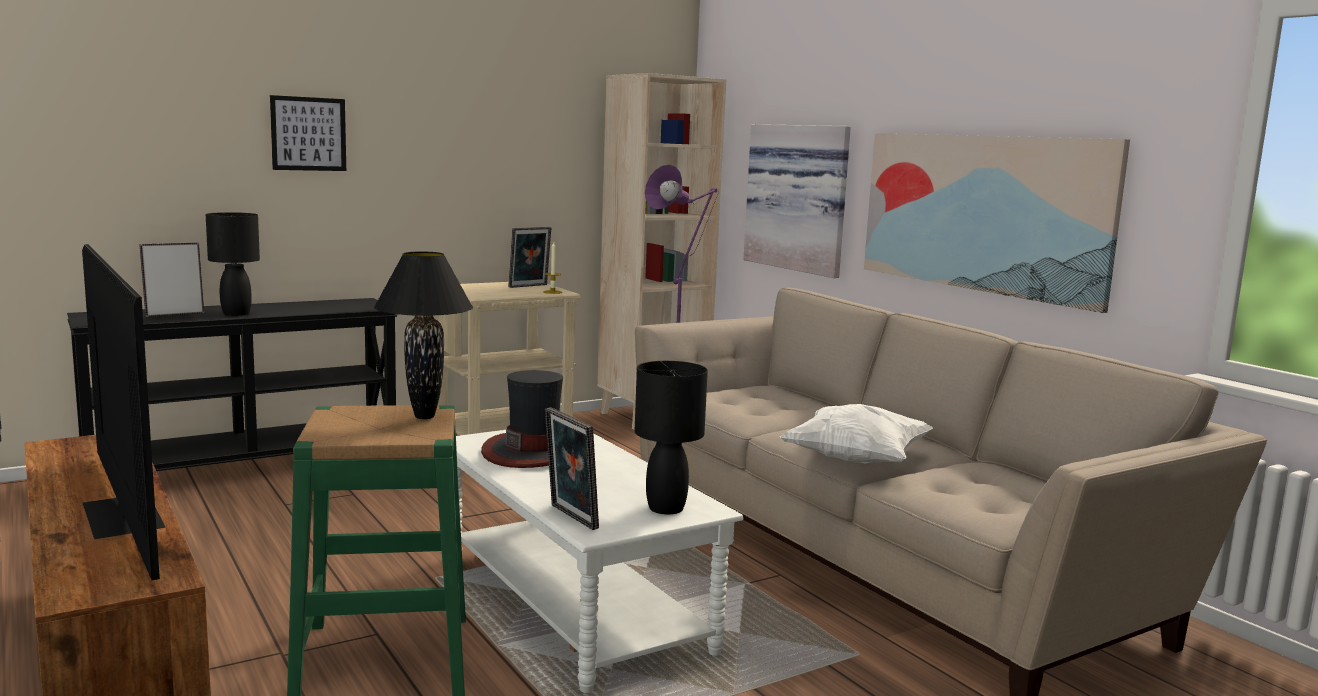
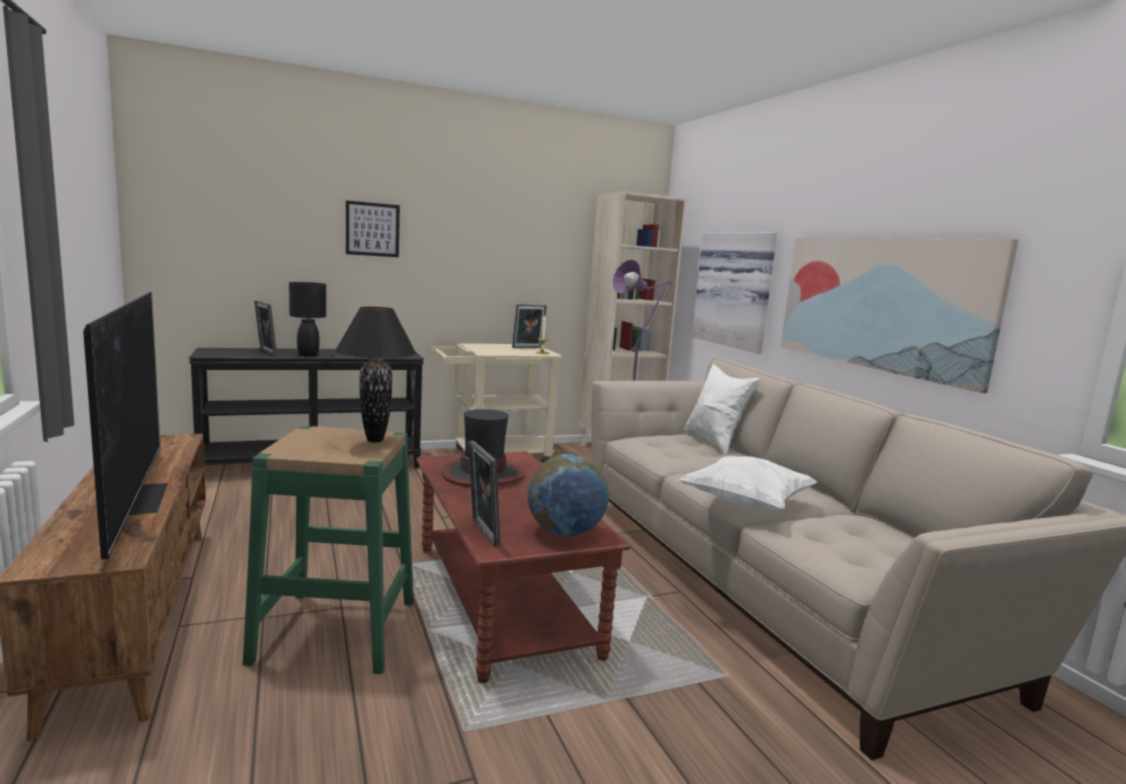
camera: 10 degrees right, 0 degrees up
picture frame [139,243,204,317] -> picture frame turned 105 degrees counterclockwise [254,300,277,356]
white coffee table [456,430,743,693] -> brown coffee table [416,451,630,683]
black table lamp [635,361,708,515] -> globe [528,454,609,536]
none -> white pillow [683,364,760,454]

